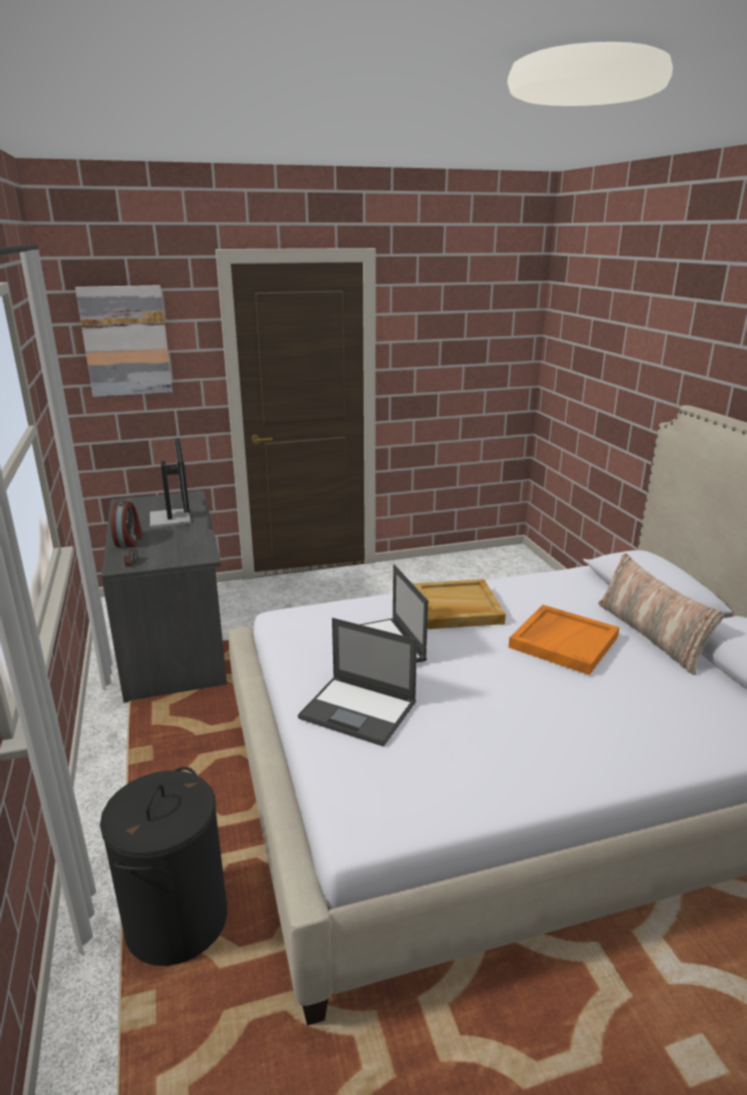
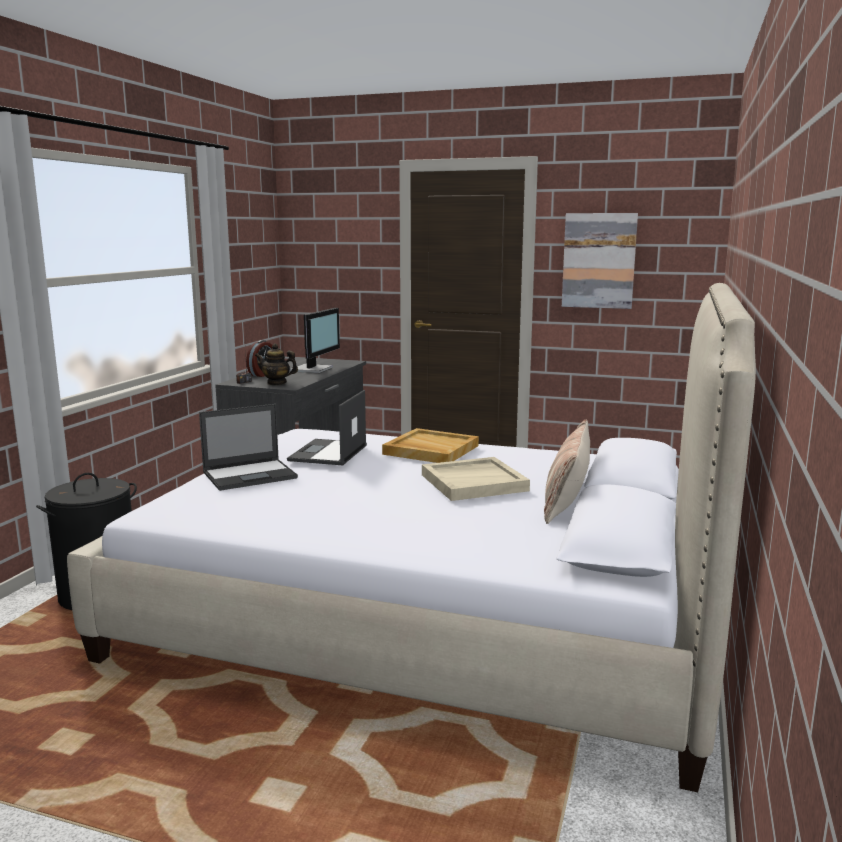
camera: 35 degrees right, 10 degrees down
picture [75,285,173,397] -> picture moved to [562,213,638,309]
laptop [298,618,417,747] -> laptop turned 90 degrees counterclockwise [199,404,298,491]
orange tray [508,605,620,675] -> beige tray [422,457,530,501]
none -> teapot [255,344,298,385]

